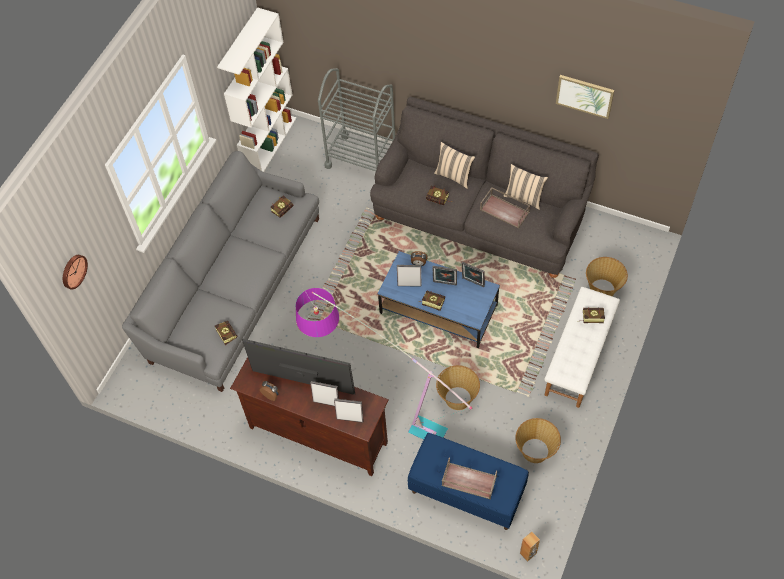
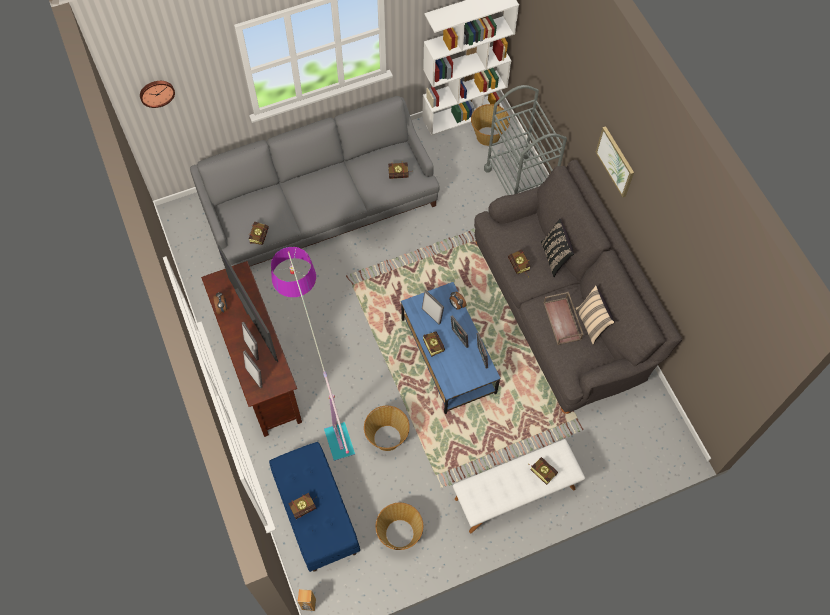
camera: 40 degrees right, 5 degrees up
beige pillow [434,142,475,189] -> black pillow [541,219,574,277]
brown tray [442,458,497,499] -> book [288,493,316,519]
picture [556,75,614,119] -> picture moved to [596,126,634,197]
basket [586,257,628,296] -> basket moved to [471,104,510,146]

